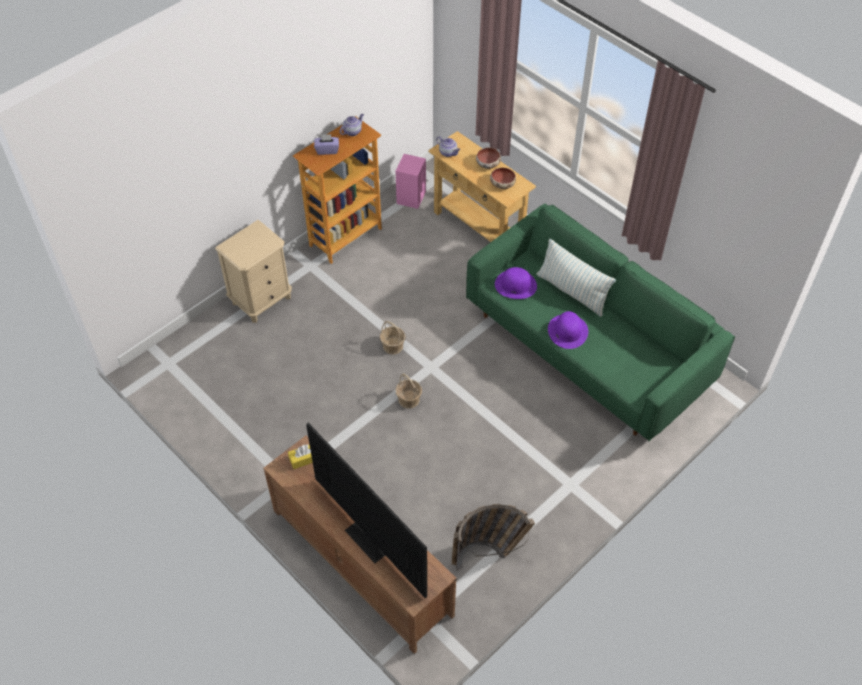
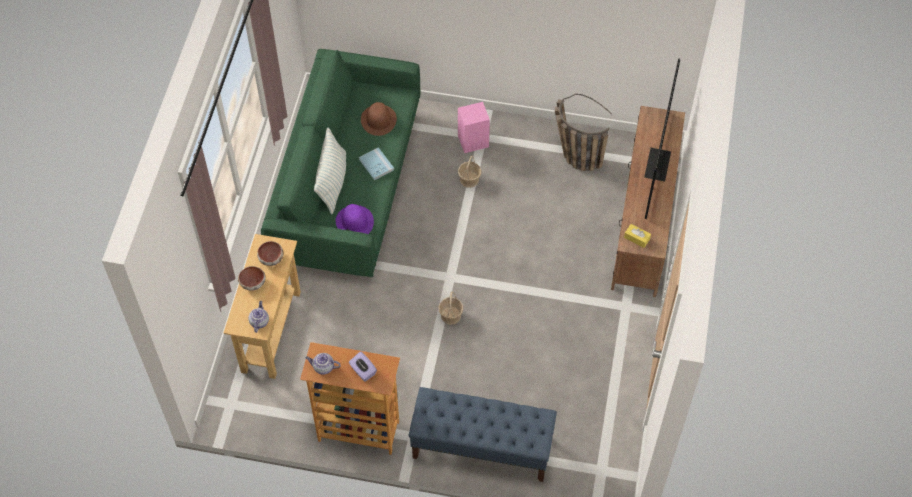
camera: 125 degrees left, 5 degrees up
beige nightstand [215,220,292,323] -> blue bench [409,387,557,482]
pink speaker [396,154,426,209] -> pink speaker moved to [458,102,490,153]
basket [396,373,422,409] -> basket moved to [458,155,482,188]
purple hat [548,311,588,349] -> blue book [359,147,394,180]
none -> brown hat [361,102,397,136]

